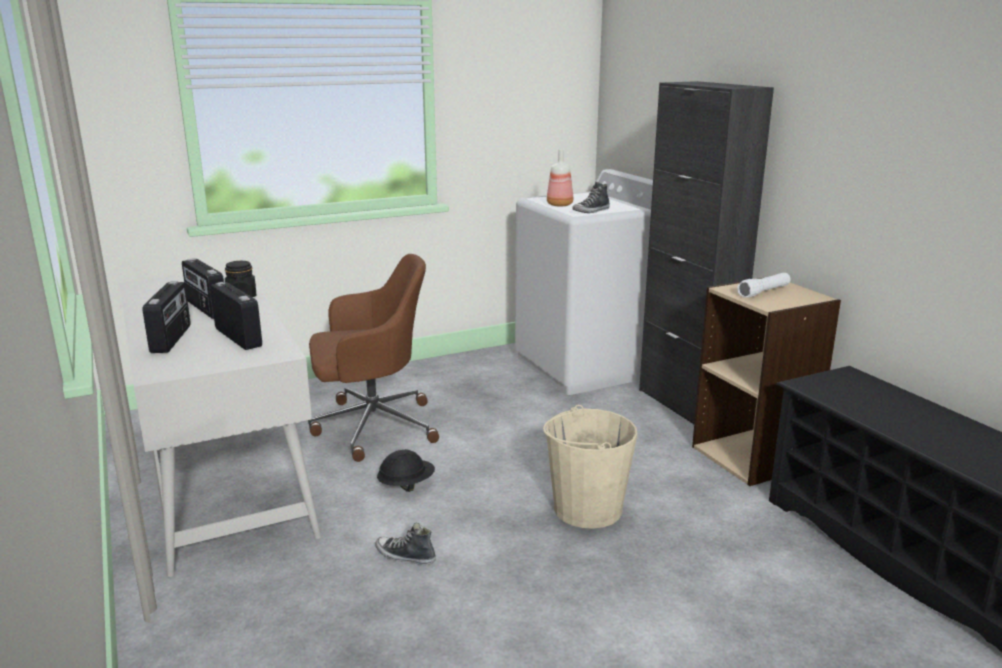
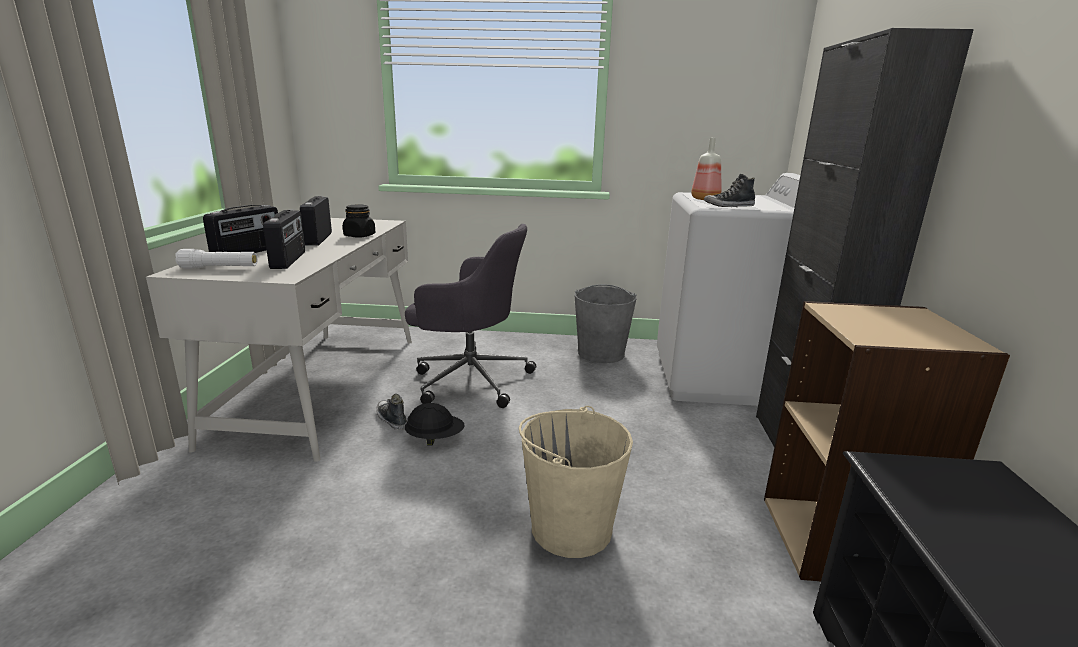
camera: 30 degrees right, 0 degrees up
brown office chair [308,254,439,462] -> grey office chair [405,224,536,408]
shoe [376,523,436,565] -> shoe moved to [376,394,407,430]
white flashlight [737,273,791,298] -> white flashlight moved to [175,249,257,269]
none -> grey bucket [574,284,637,363]

